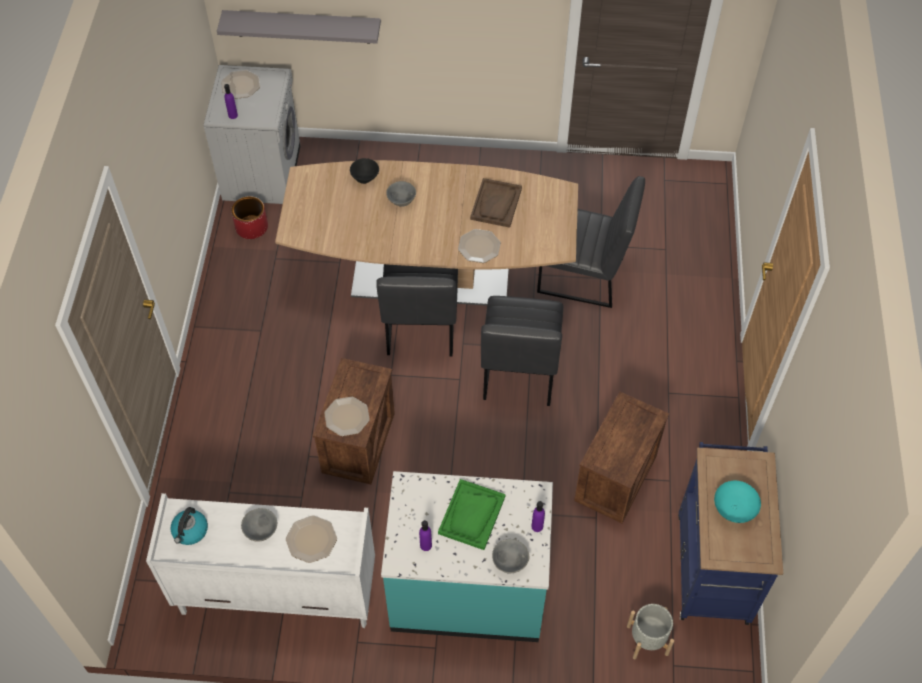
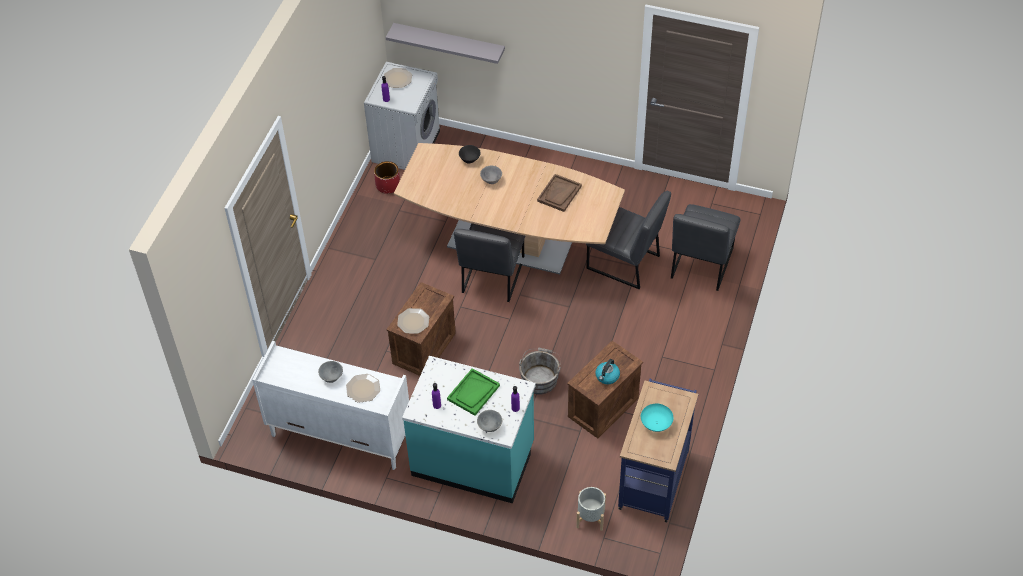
camera: 15 degrees right, 5 degrees down
kettle [171,507,208,545] -> kettle moved to [595,359,620,384]
plate [458,229,501,263] -> none
grey chair [481,296,563,406] -> grey chair moved to [671,204,741,291]
none -> grey bucket [519,348,561,395]

